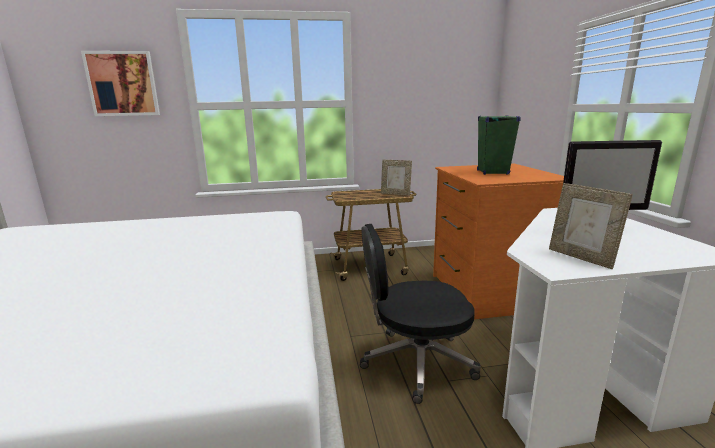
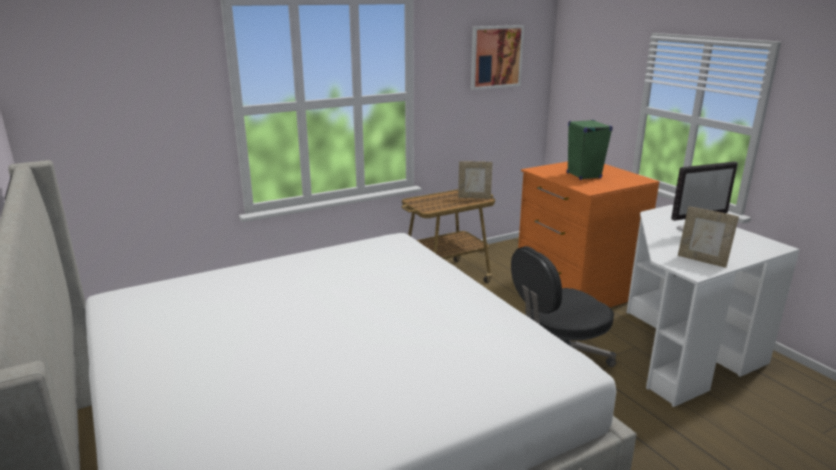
camera: 20 degrees left, 5 degrees up
picture [81,51,160,116] -> picture moved to [471,25,524,90]

